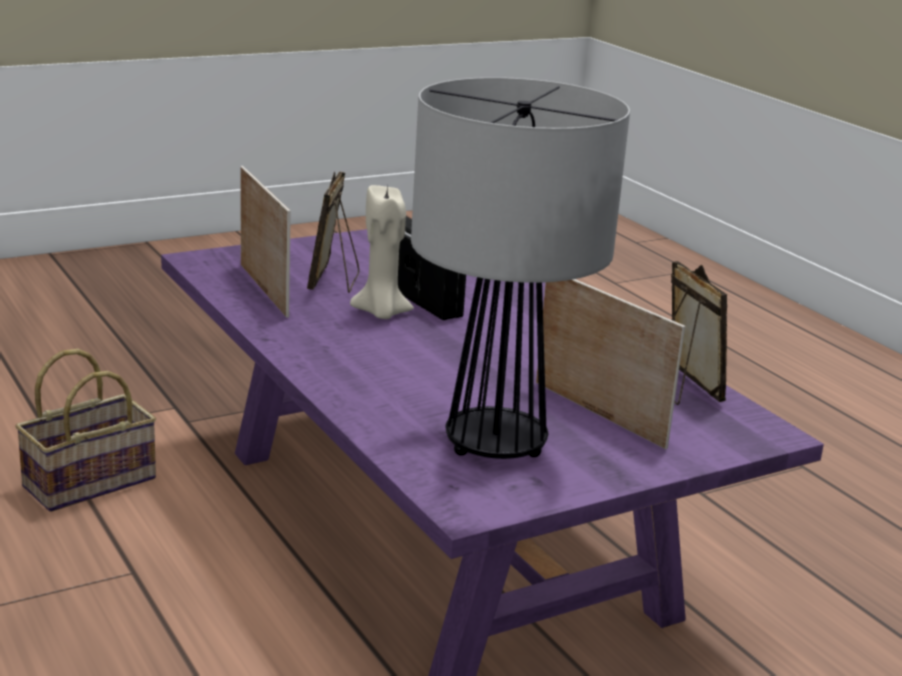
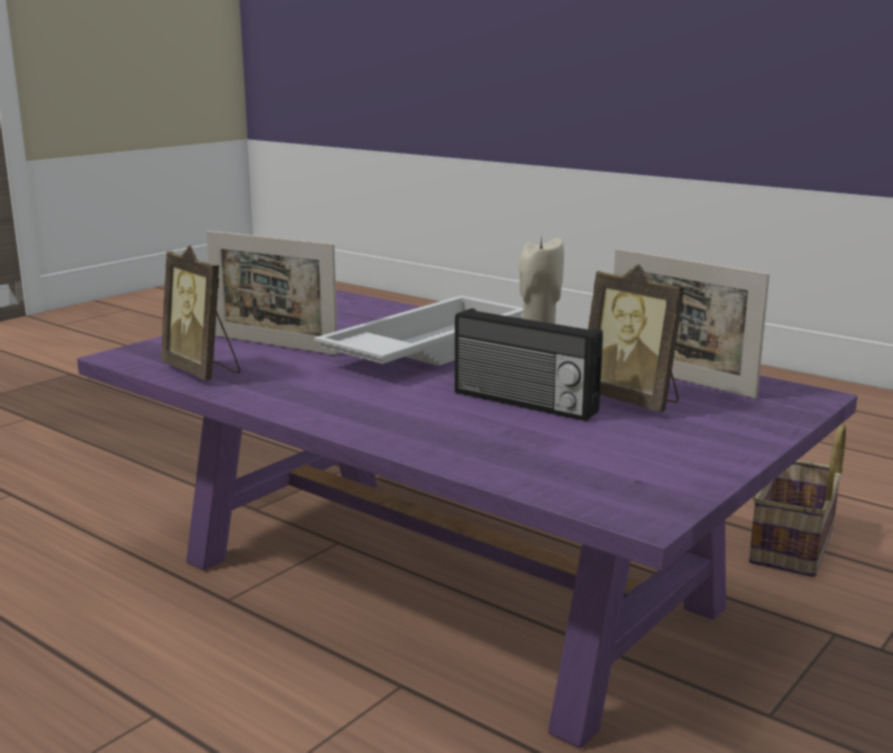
camera: 160 degrees right, 5 degrees down
picture frame [307,171,359,293] -> picture frame turned 150 degrees clockwise [588,264,684,412]
table lamp [411,77,630,459] -> none
none -> white tray [314,296,523,366]

